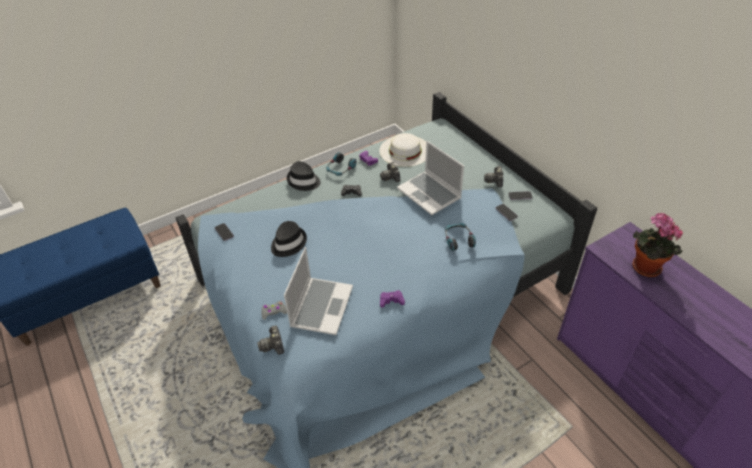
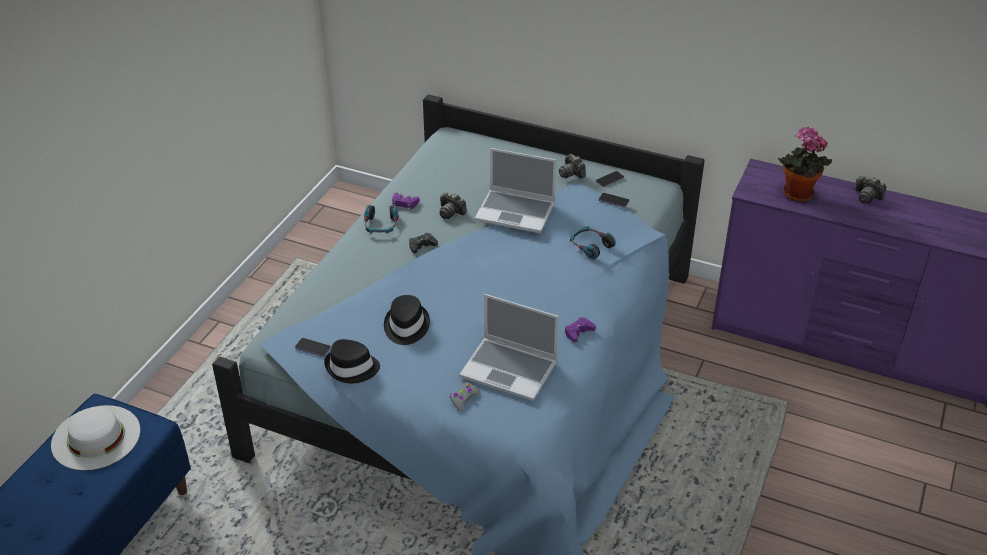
camera: 35 degrees left, 5 degrees down
camera [257,325,284,355] -> camera moved to [855,176,886,204]
laptop [284,247,353,335] -> laptop turned 135 degrees clockwise [459,294,559,401]
black hat [287,161,321,191] -> black hat moved to [324,339,380,383]
white hat [379,133,426,167] -> white hat moved to [51,405,140,470]

